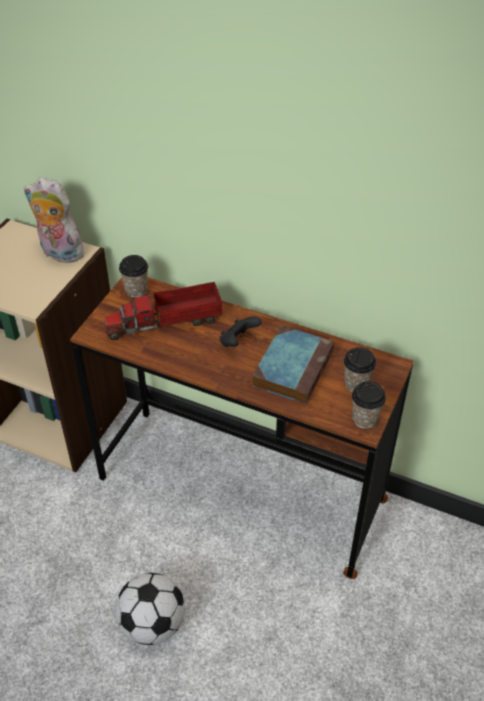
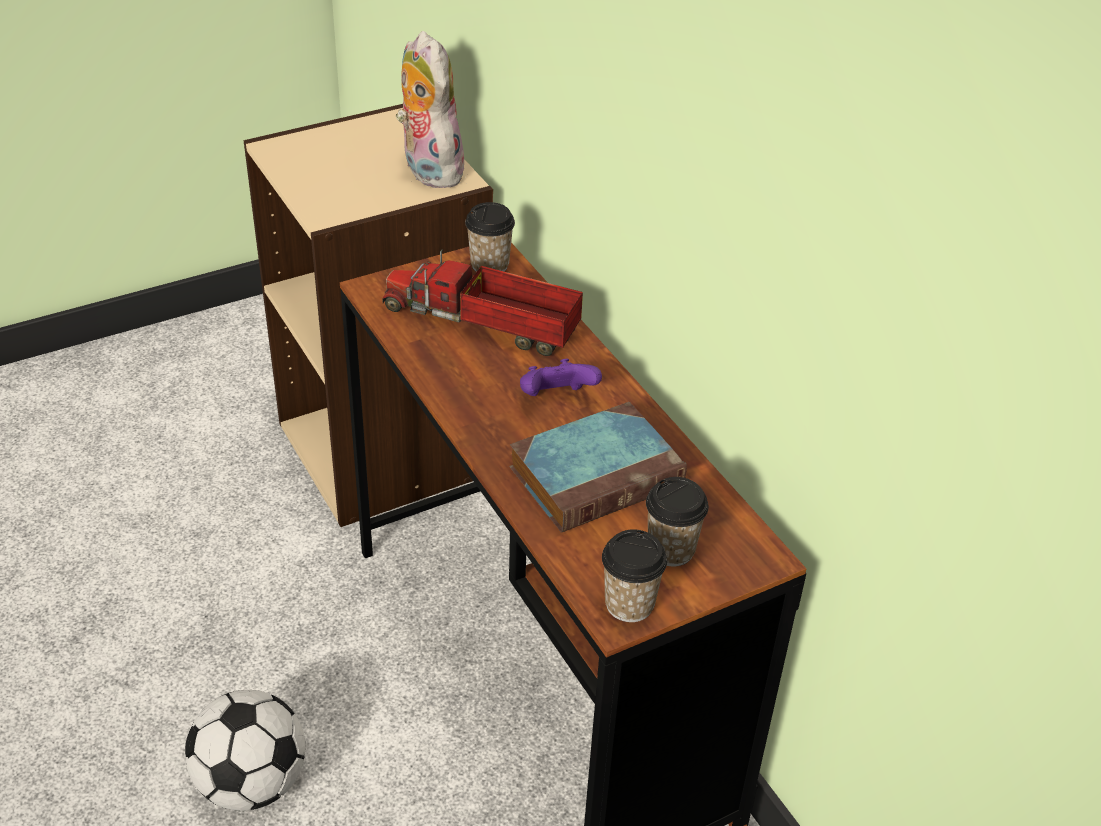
camera: 35 degrees right, 5 degrees down
black game controller [220,316,262,347] -> purple game controller [520,358,602,396]

